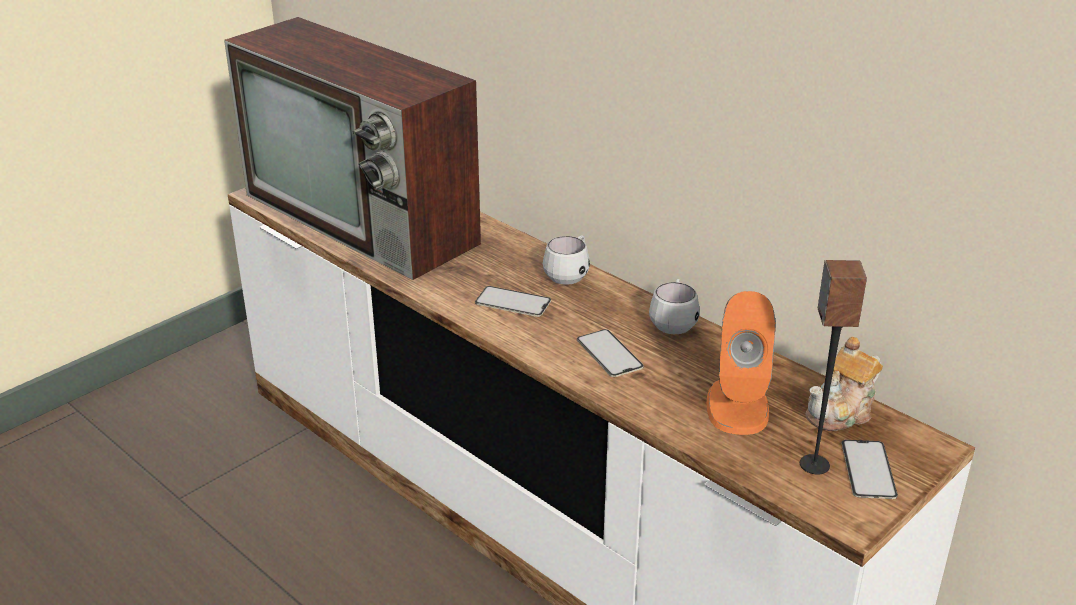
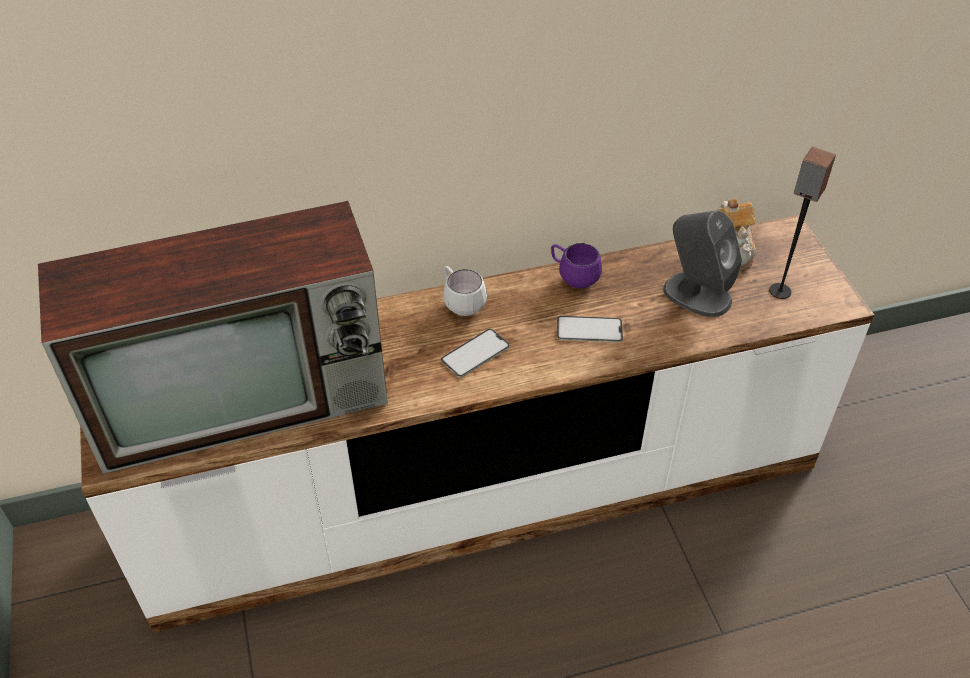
camera: 60 degrees left, 15 degrees up
white mug [649,279,700,334] -> purple mug [551,243,602,289]
orange speaker [707,291,776,435] -> grey speaker [663,210,742,317]
phone [842,440,898,499] -> none

